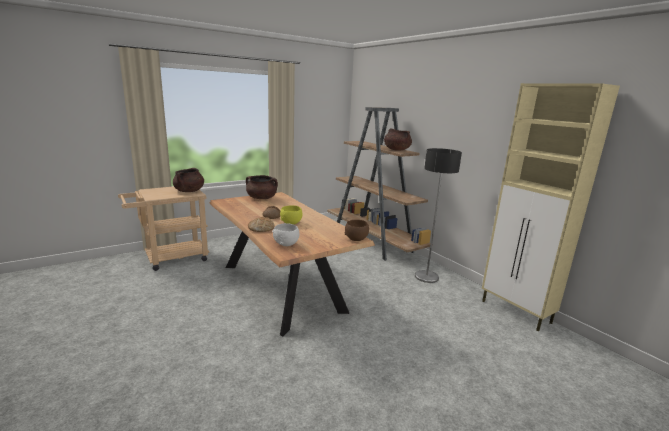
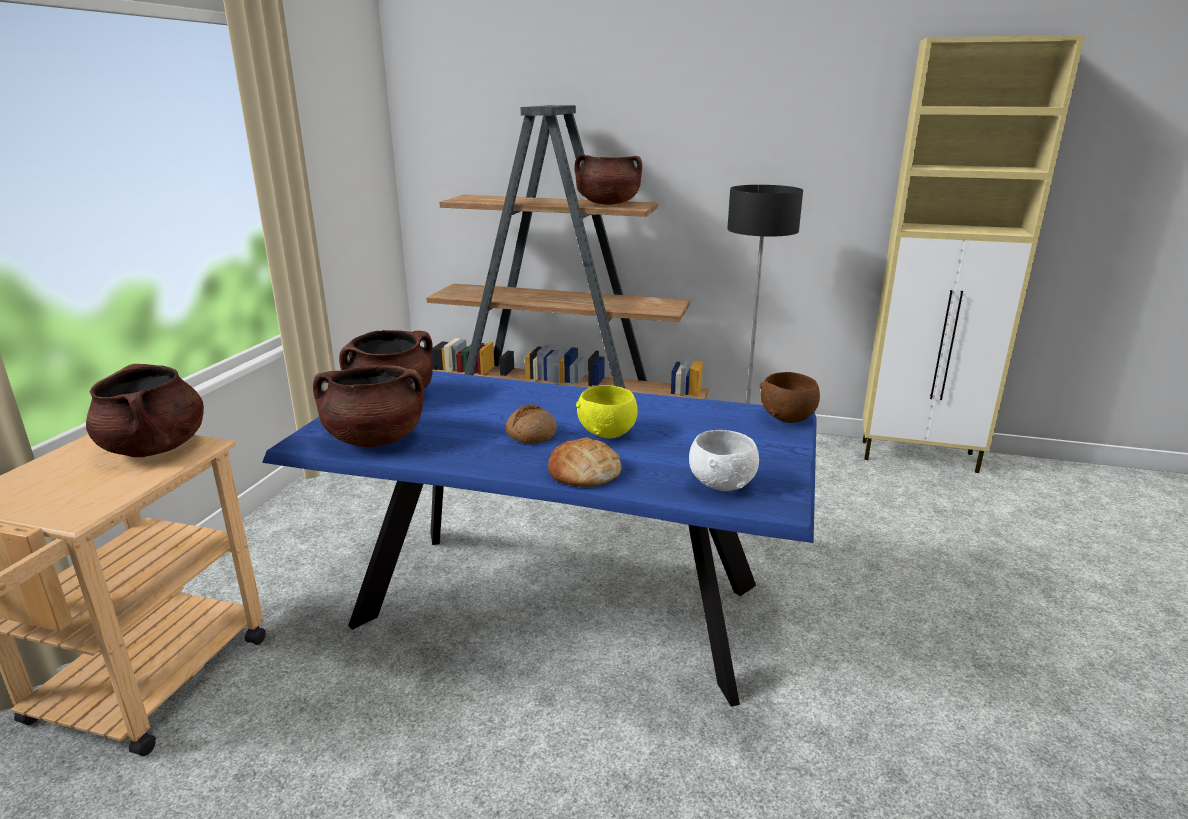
camera: 40 degrees left, 5 degrees up
brown dining table [209,192,375,336] -> blue dining table [262,371,817,707]
none -> brown cooking pot [313,365,423,447]

